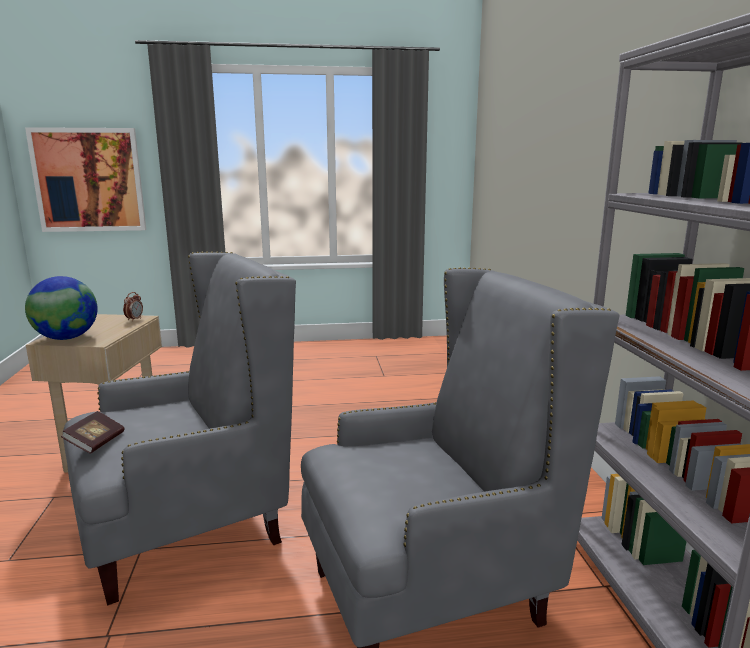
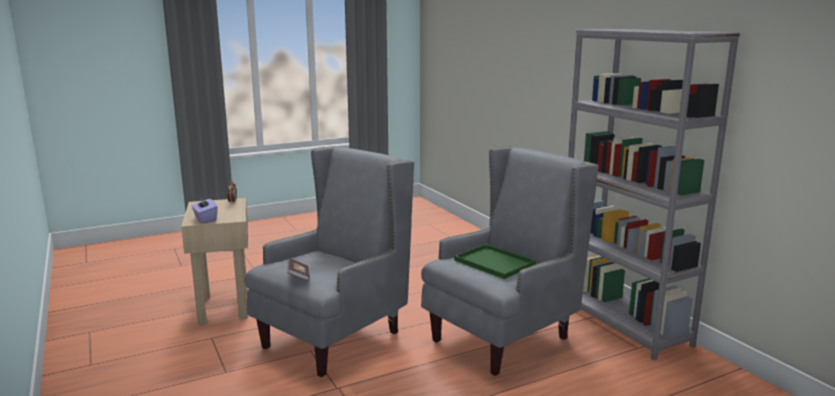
camera: 20 degrees left, 0 degrees up
picture [25,127,146,232] -> none
globe [25,276,98,340] -> purple tissue box [192,198,218,223]
none -> green tray [454,244,536,279]

